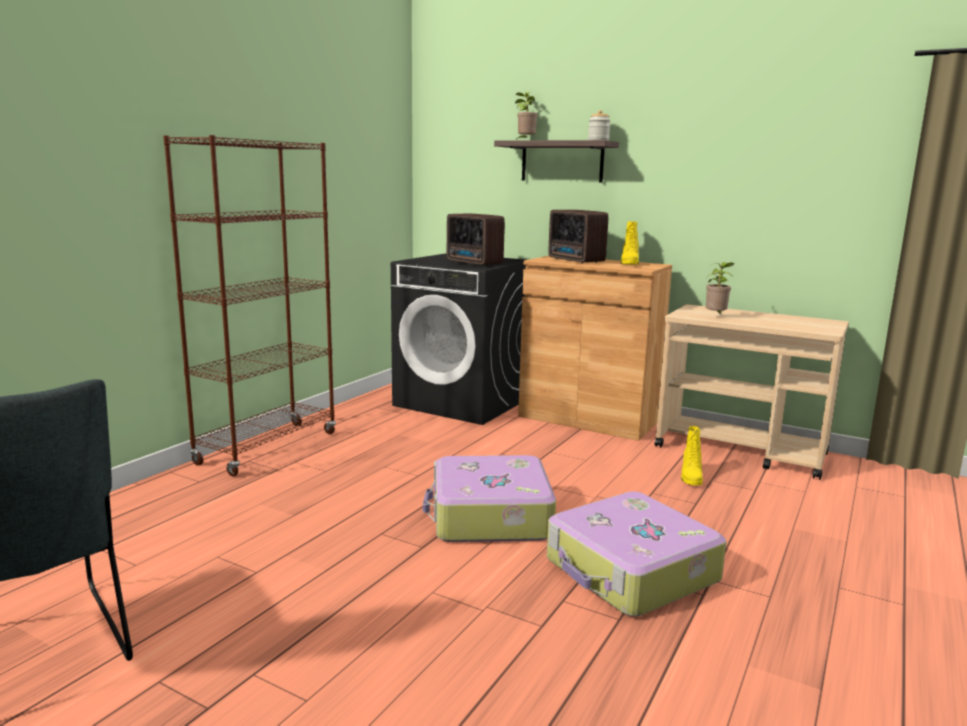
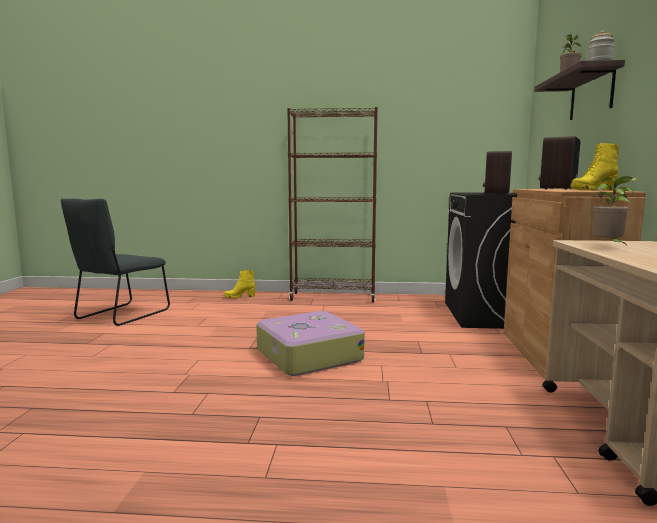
camera: 65 degrees right, 5 degrees down
suitcase [547,491,727,617] -> none
yellow boot [681,426,703,486] -> yellow boot moved to [223,270,255,298]

